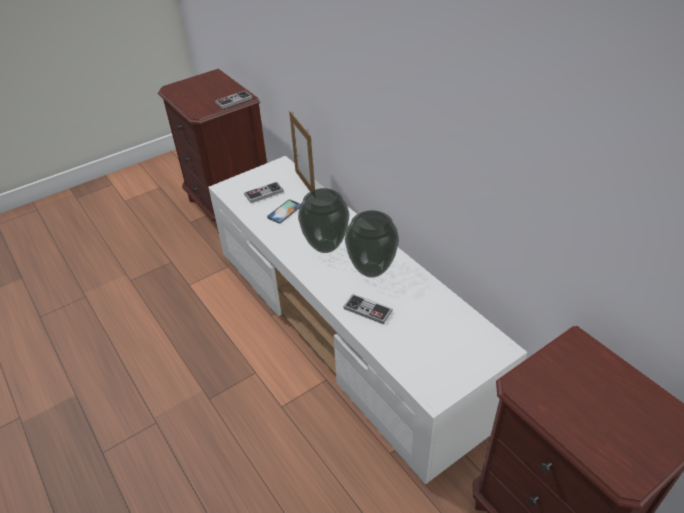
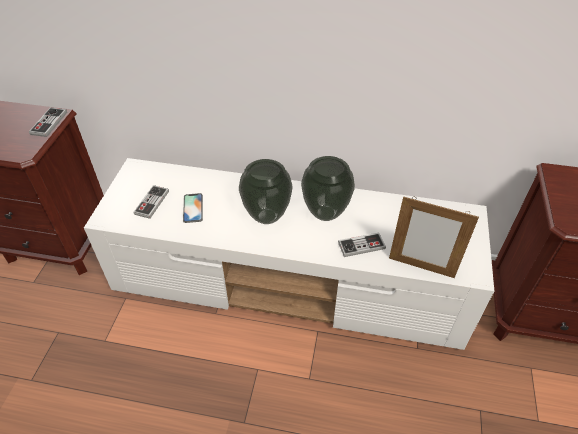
camera: 45 degrees left, 5 degrees up
picture frame [289,111,315,192] -> picture frame moved to [389,196,479,278]

